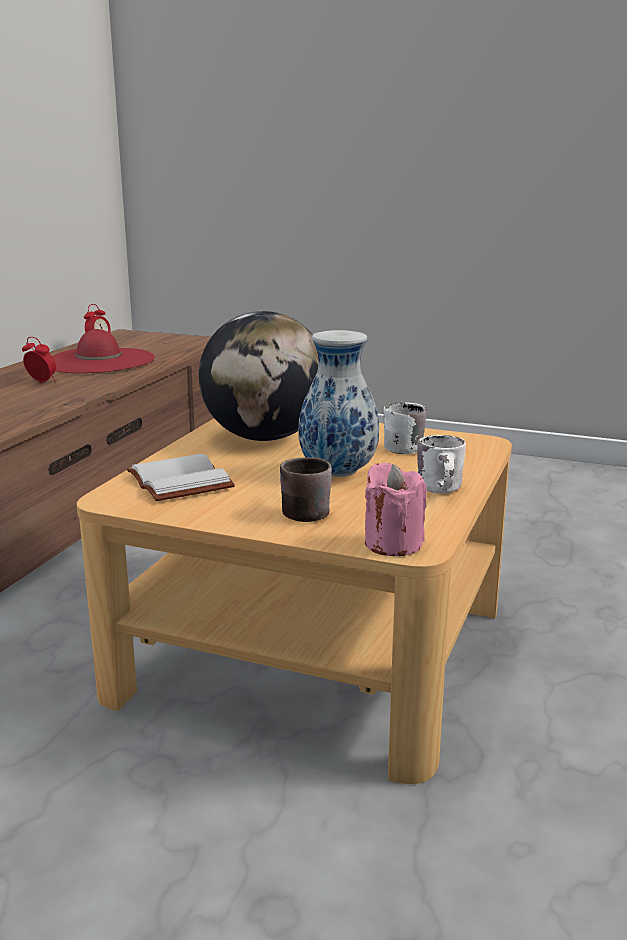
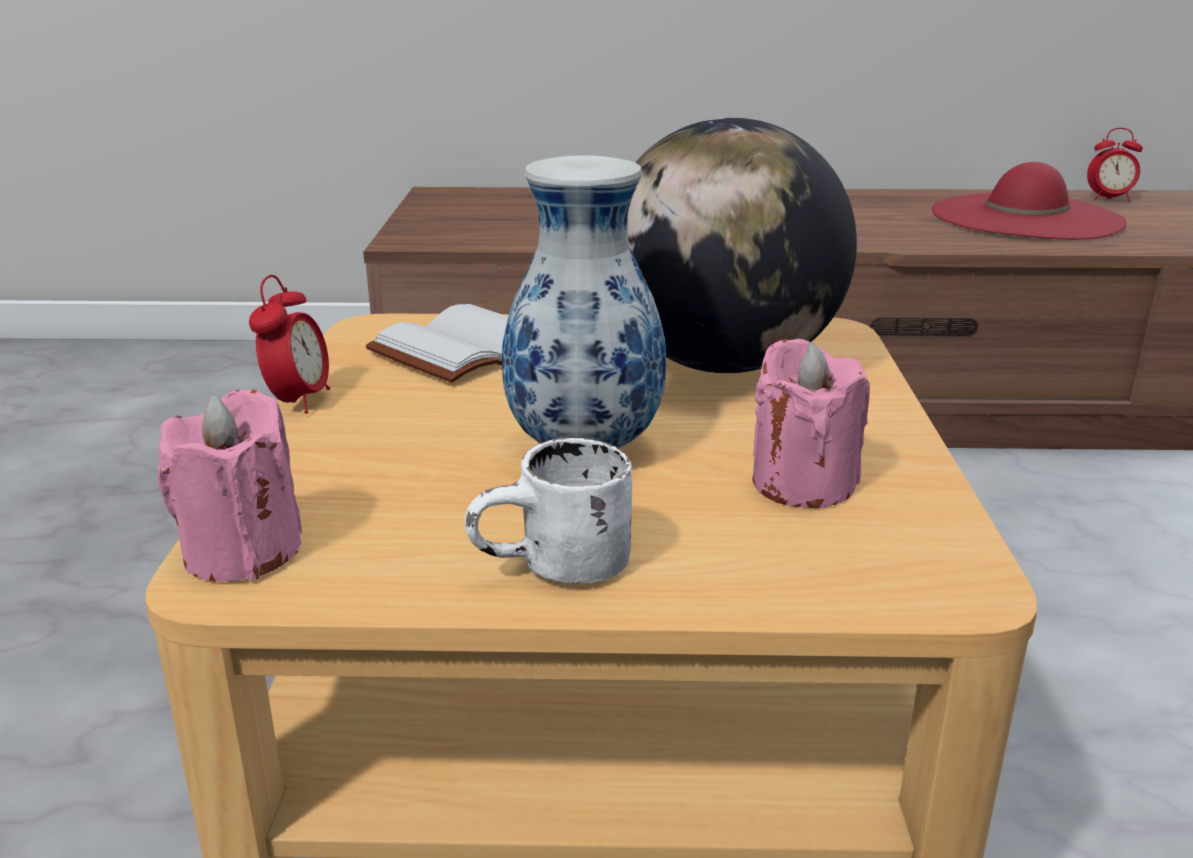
camera: 70 degrees right, 5 degrees up
alarm clock [22,337,56,383] -> alarm clock moved to [249,275,330,414]
brown mug [280,457,332,522] -> none
white mug [384,403,426,454] -> pink candle [753,339,870,508]

